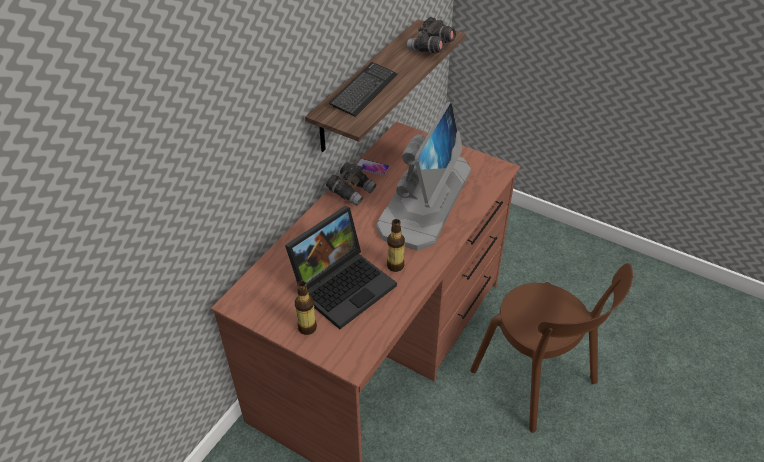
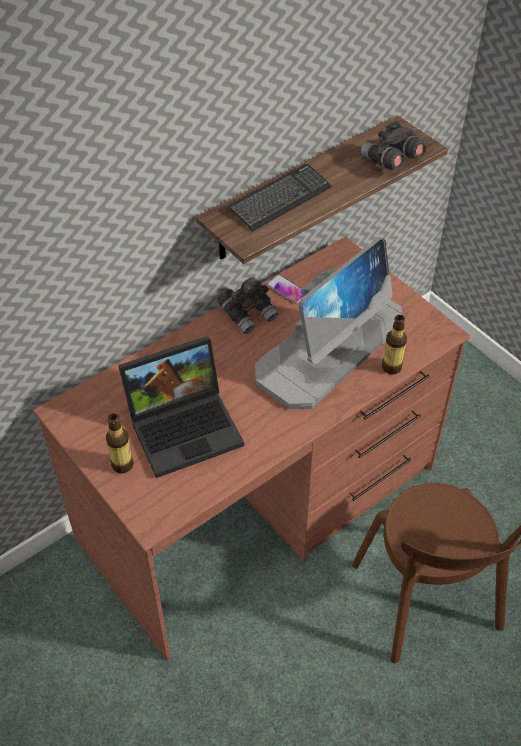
camera: 20 degrees right, 5 degrees up
bottle [387,219,405,272] -> bottle moved to [382,315,407,374]

